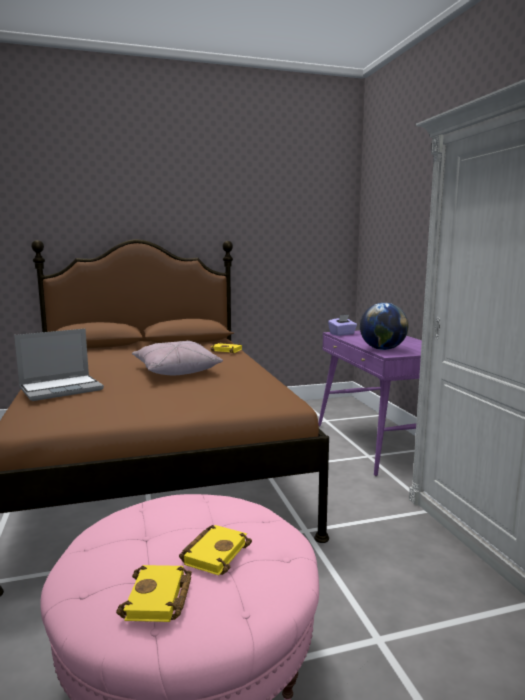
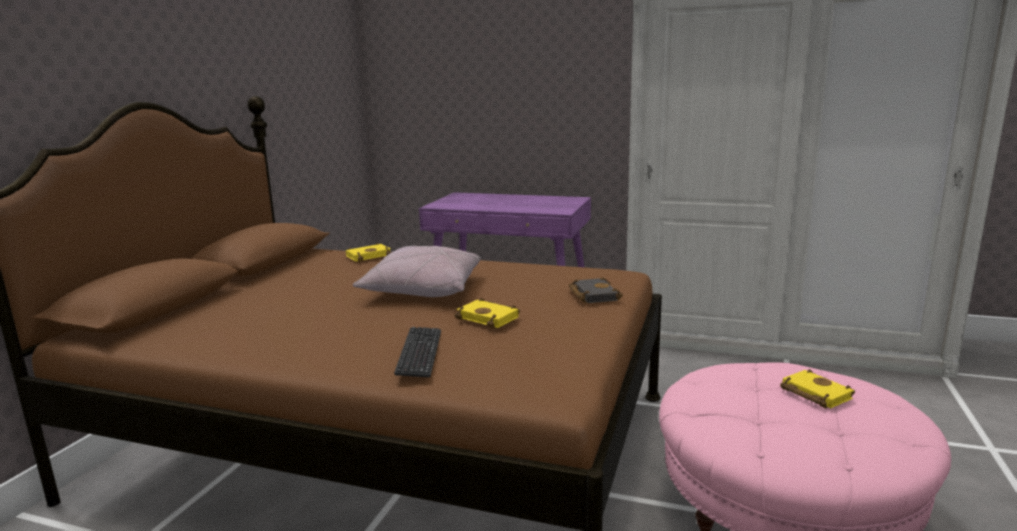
camera: 55 degrees left, 5 degrees up
laptop [14,329,104,401] -> keyboard [394,327,441,378]
yellow book [116,565,192,622] -> yellow book moved to [454,298,520,329]
purple tissue box [328,315,357,336] -> none
globe [360,303,408,350] -> none
none -> black book [569,277,623,304]

